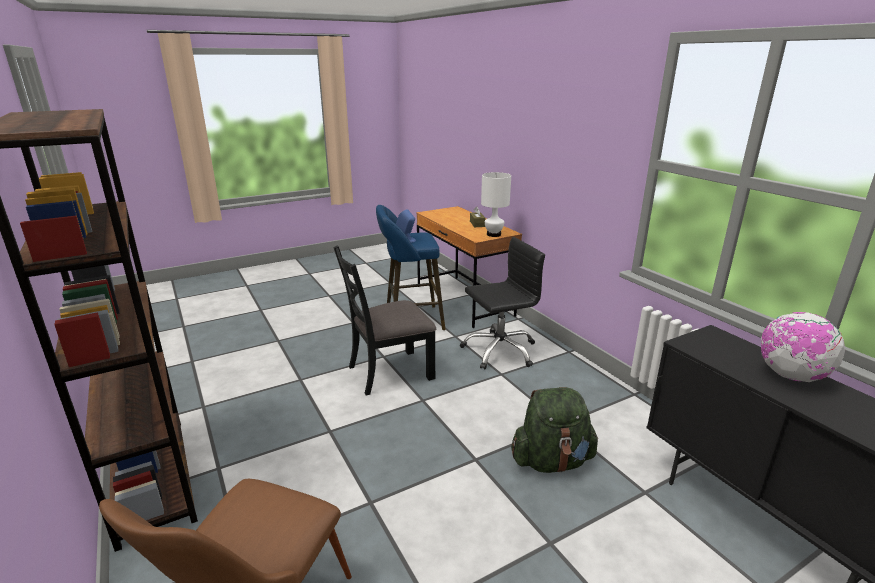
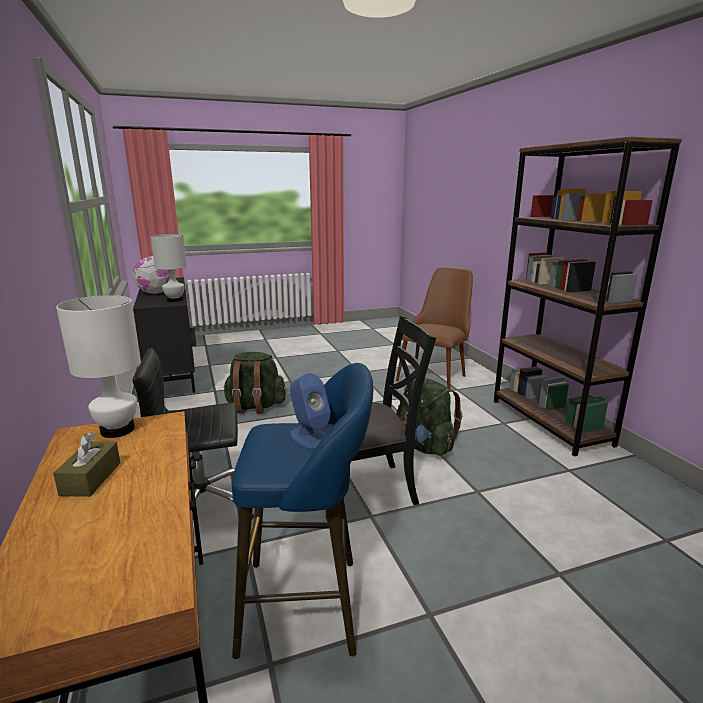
camera: 170 degrees left, 5 degrees down
none -> white table lamp [150,234,187,302]
none -> green backpack [396,378,463,456]

